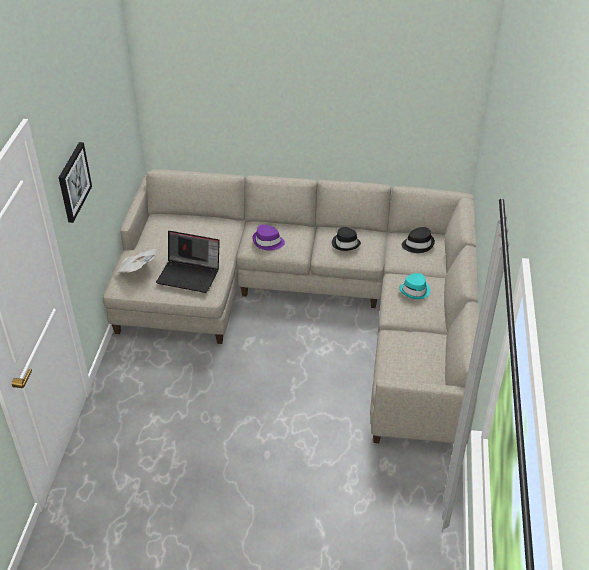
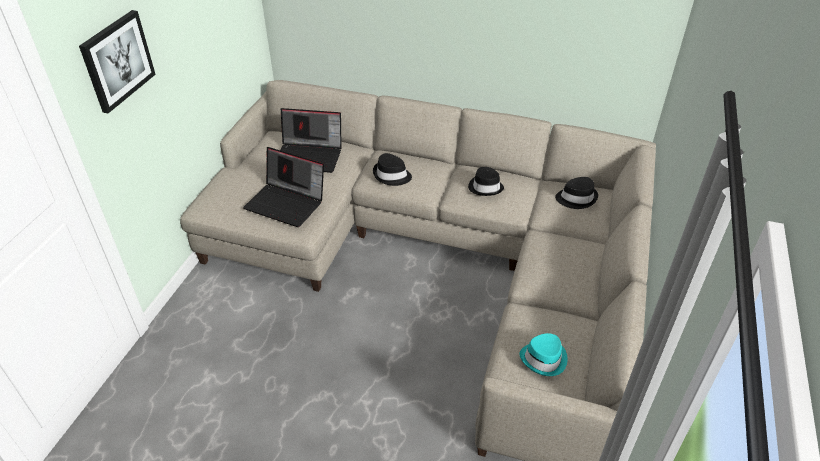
camera: 10 degrees right, 0 degrees up
newspaper [116,249,157,273] -> none
purple hat [252,224,285,251] -> black hat [373,153,412,186]
turquoise hat [399,273,430,299] -> turquoise hat moved to [519,333,568,376]
none -> laptop [281,108,342,173]

